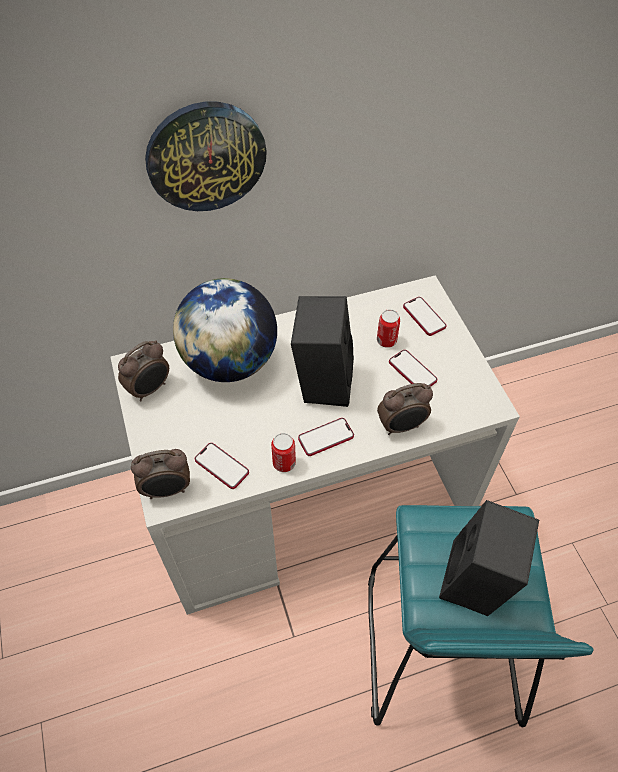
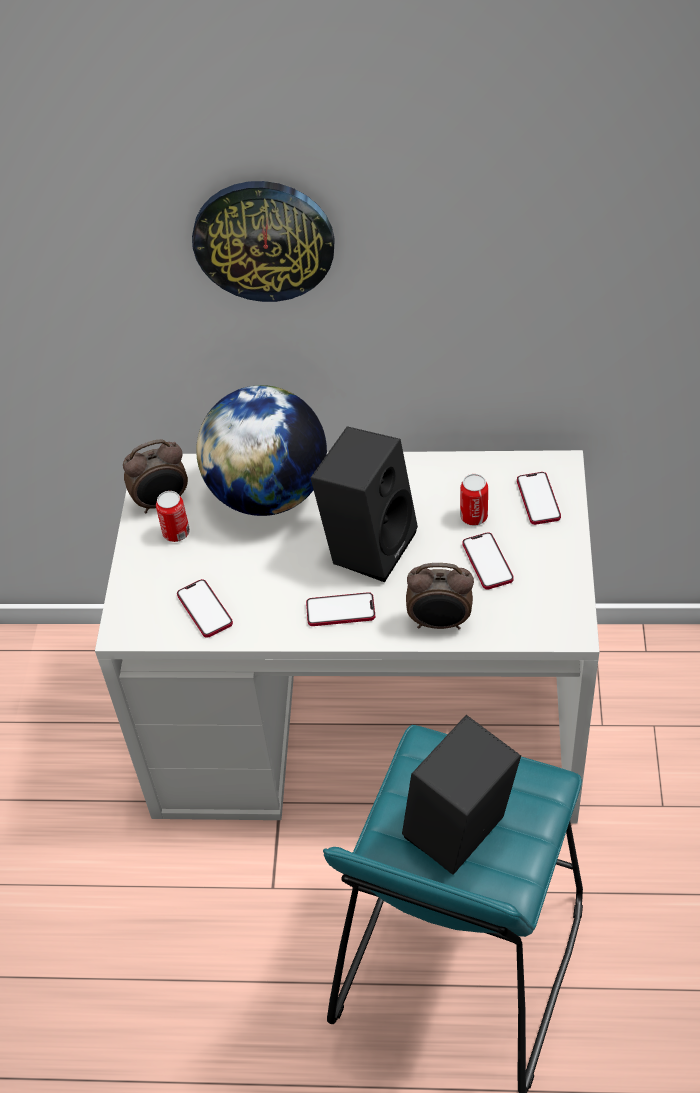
camera: 25 degrees right, 5 degrees down
alarm clock [131,449,190,499] -> none
can [271,433,296,472] -> can moved to [156,491,190,542]

